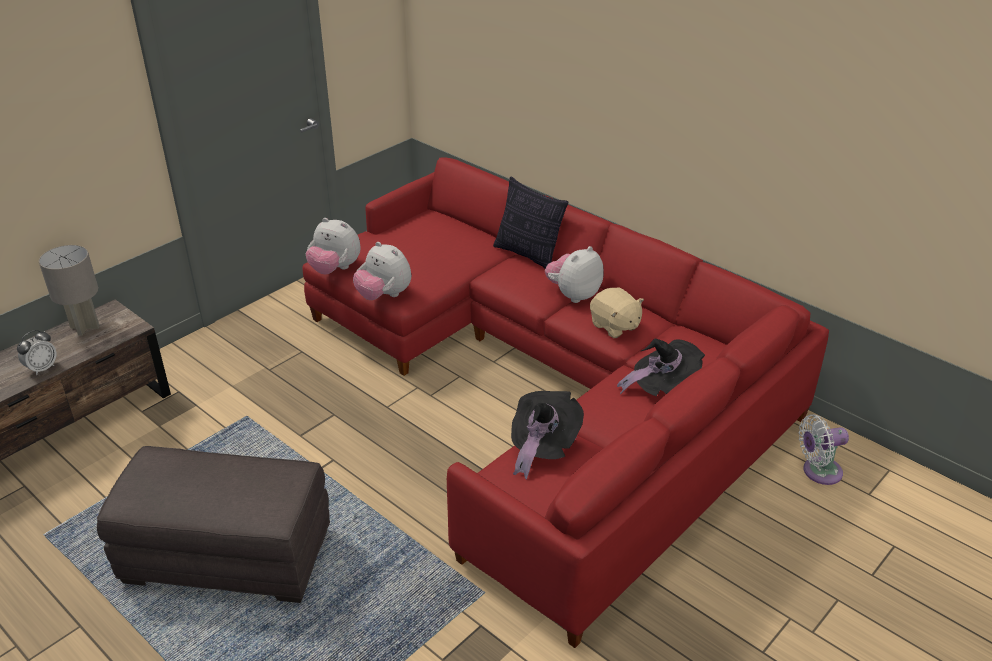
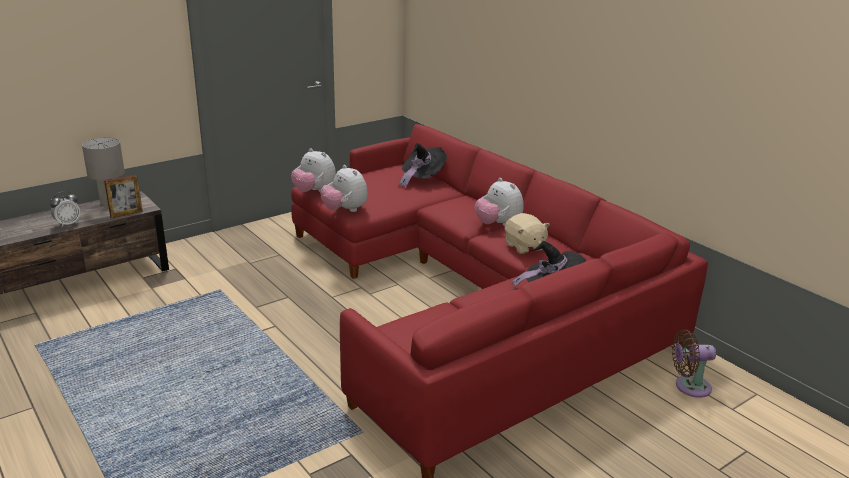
camera: 10 degrees right, 10 degrees down
grey ottoman [97,446,330,603] -> none
pillow [493,177,568,269] -> none
black hat [511,391,584,479] -> black hat moved to [399,143,447,188]
plush toy [545,246,603,303] -> plush toy turned 90 degrees counterclockwise [475,178,524,226]
white fan [798,414,849,485] -> brown fan [672,329,716,398]
none -> picture frame [104,175,143,218]

